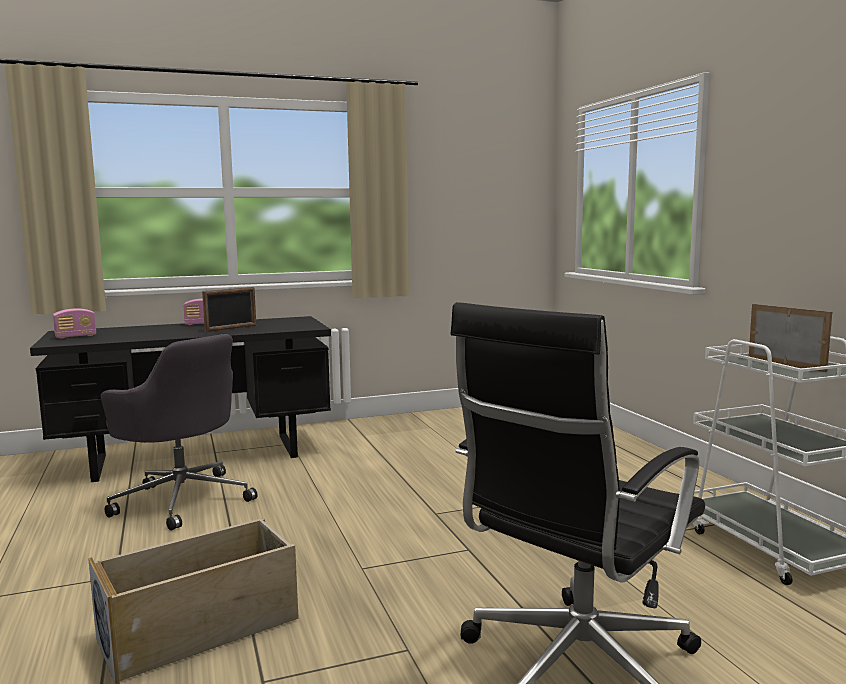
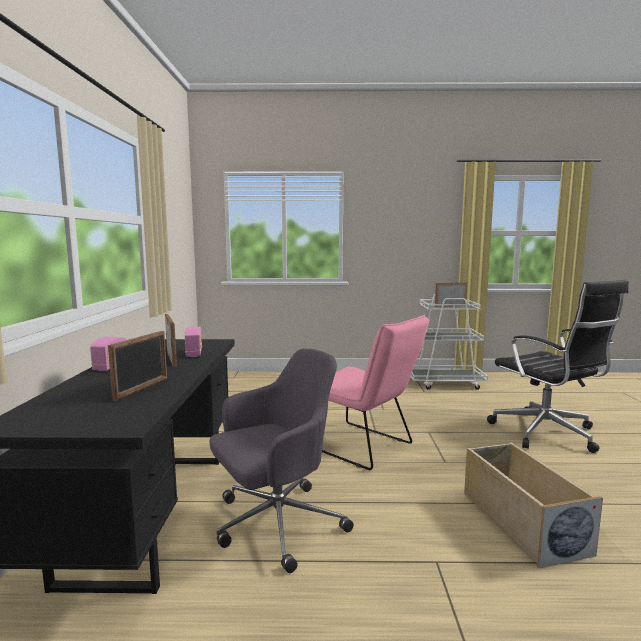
camera: 70 degrees left, 0 degrees up
radio [53,308,96,339] -> radio moved to [185,327,202,357]
none -> picture frame [108,331,167,401]
none -> pink chair [322,314,428,470]

